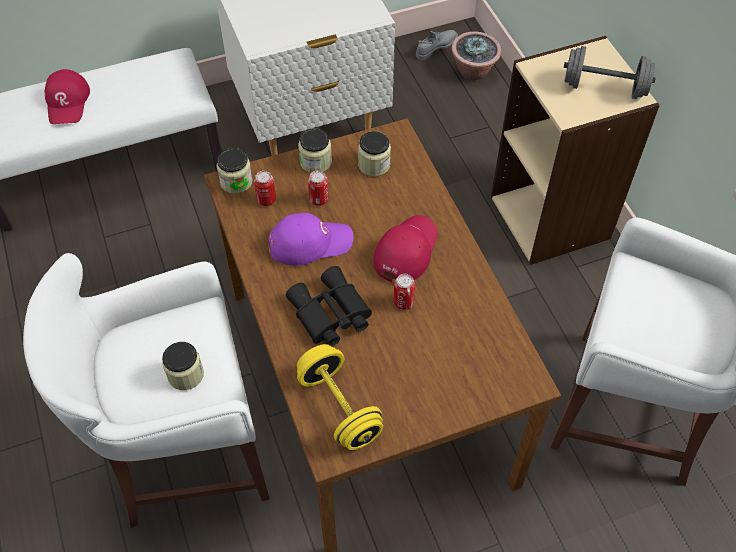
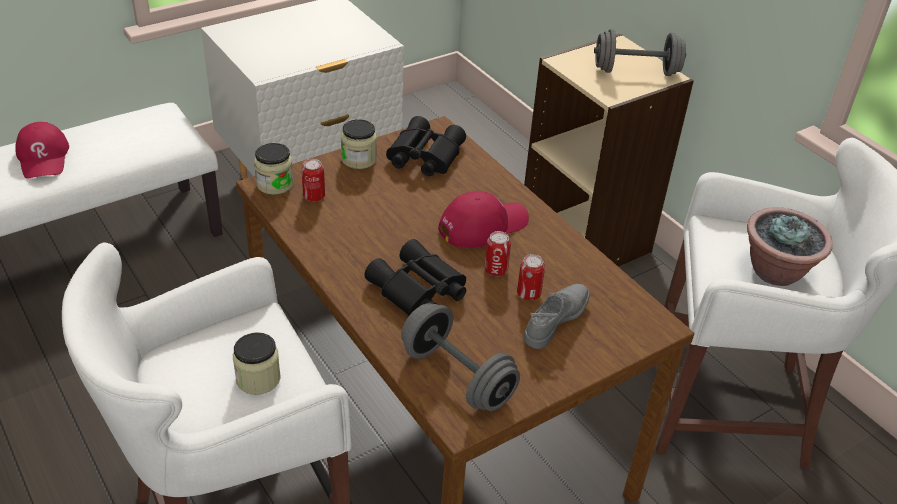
camera: 15 degrees left, 15 degrees down
purple cap [268,213,353,266] -> none
yellow dumbbell [297,344,383,450] -> grey dumbbell [401,303,520,411]
can [308,170,329,206] -> can moved to [517,254,545,300]
jar [358,131,391,177] -> black binoculars [386,116,466,176]
red cap [373,215,438,283] -> red cap turned 45 degrees clockwise [438,191,529,248]
grey shoe [416,30,458,60] -> grey shoe moved to [523,284,590,349]
potted plant [451,31,502,80] -> potted plant moved to [747,207,833,286]

